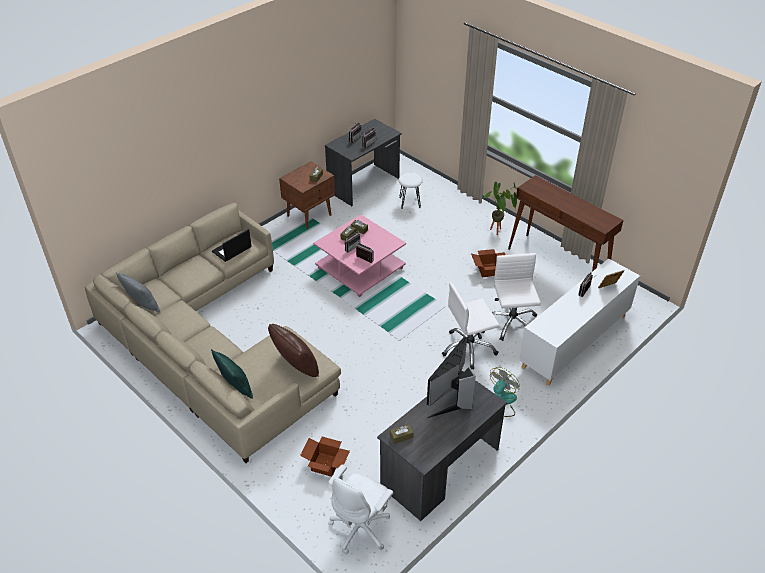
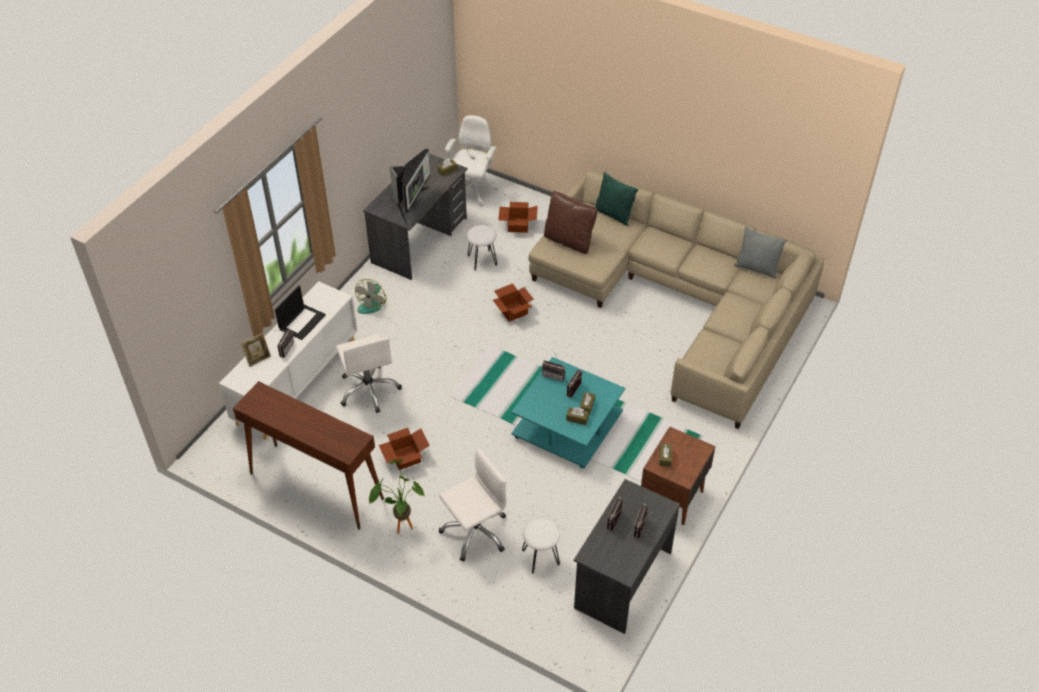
camera: 165 degrees right, 5 degrees up
laptop [212,229,252,262] -> laptop moved to [275,285,326,340]
pink coffee table [314,214,406,297] -> turquoise coffee table [511,357,625,469]
white office chair [442,282,500,370] -> white office chair moved to [439,447,507,561]
none -> white stool [467,225,497,271]
none -> cardboard box [493,283,534,322]

